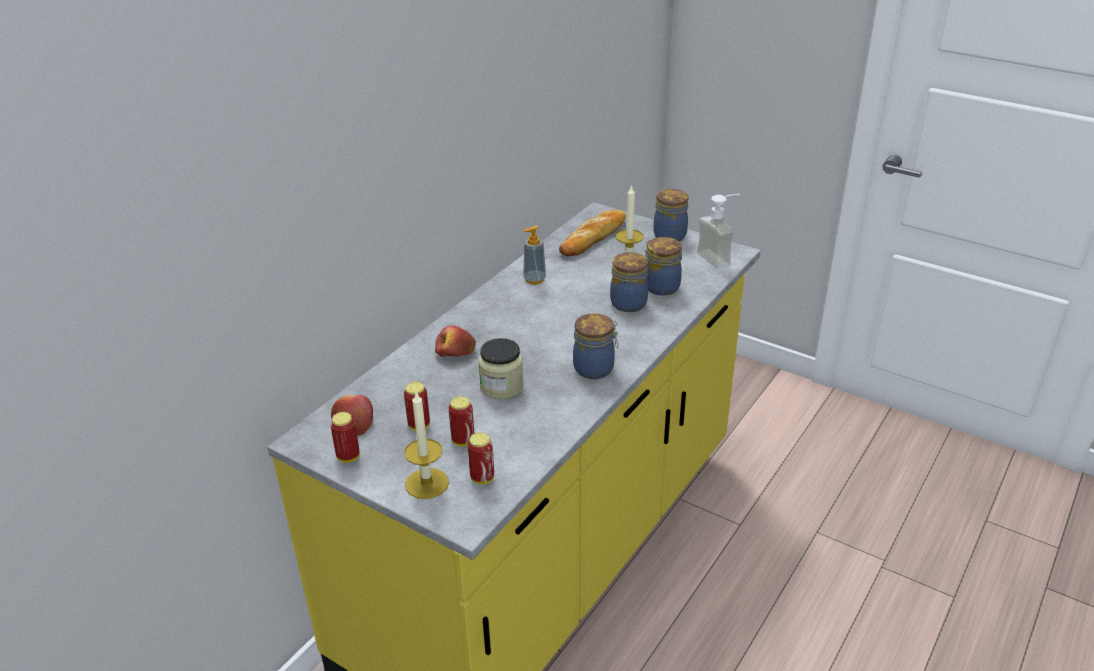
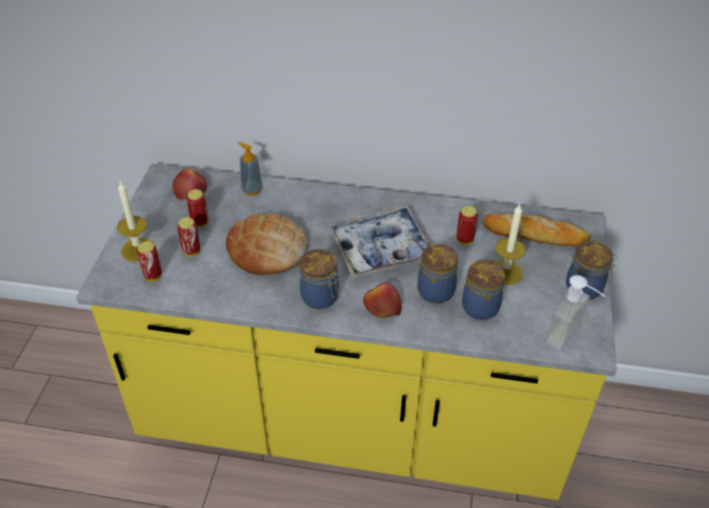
camera: 65 degrees right, 10 degrees up
can [330,412,360,463] -> can moved to [457,206,478,245]
apple [435,325,476,357] -> apple moved to [363,282,402,318]
jar [478,338,523,399] -> bread [226,213,307,275]
soap dispenser [523,225,546,284] -> soap dispenser moved to [238,142,263,196]
none -> tray [329,206,430,277]

